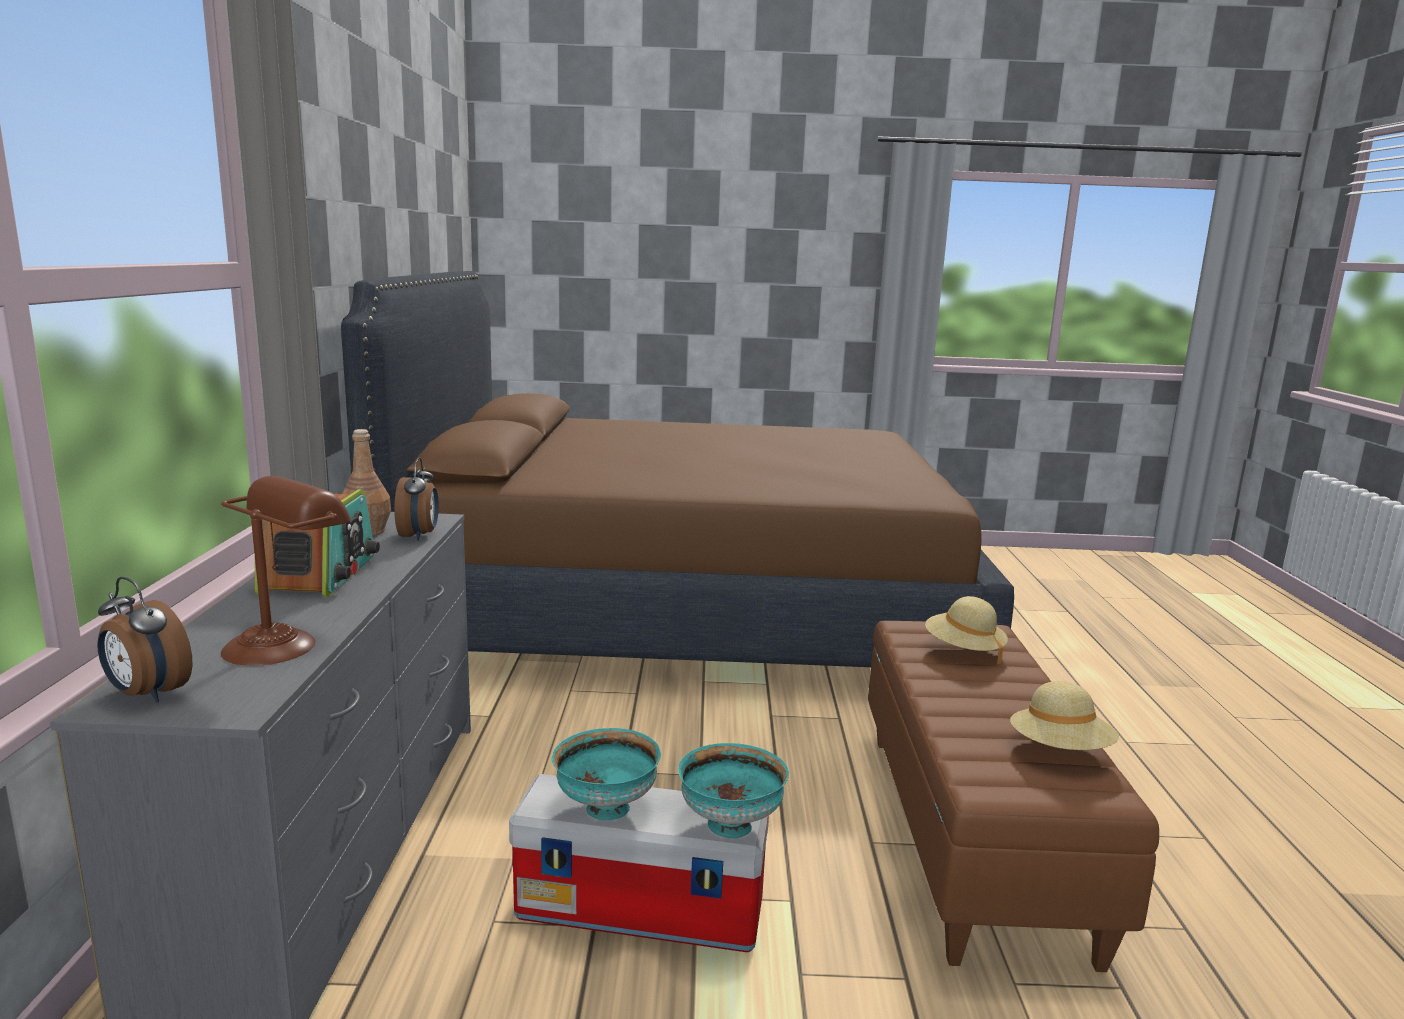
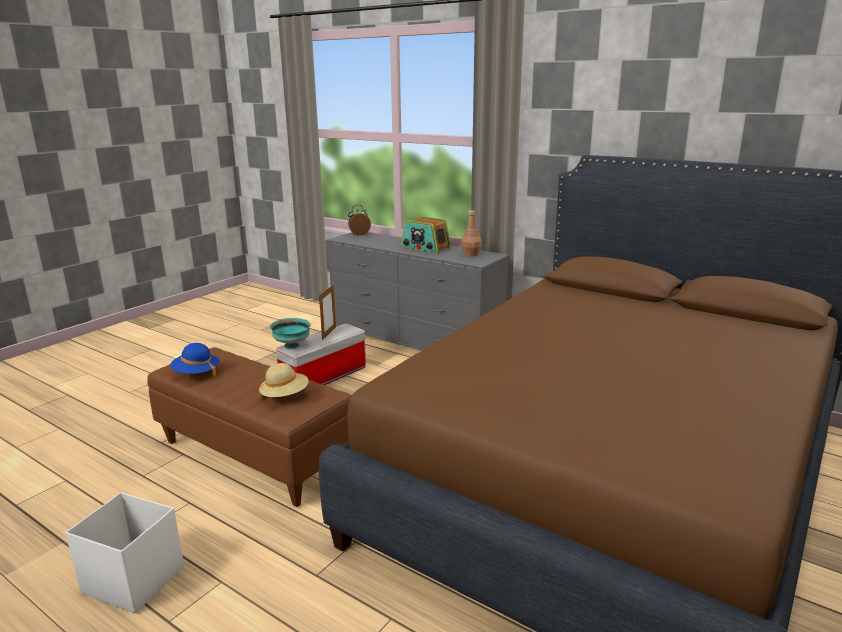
camera: 125 degrees right, 5 degrees up
brown table lamp [221,476,351,666] -> none
alarm clock [394,457,439,541] -> none
turquoise bowl [552,728,661,820] -> picture frame [319,285,336,340]
beige hat [1010,681,1119,750] -> blue hat [170,343,219,377]
none -> white storage box [65,492,184,613]

